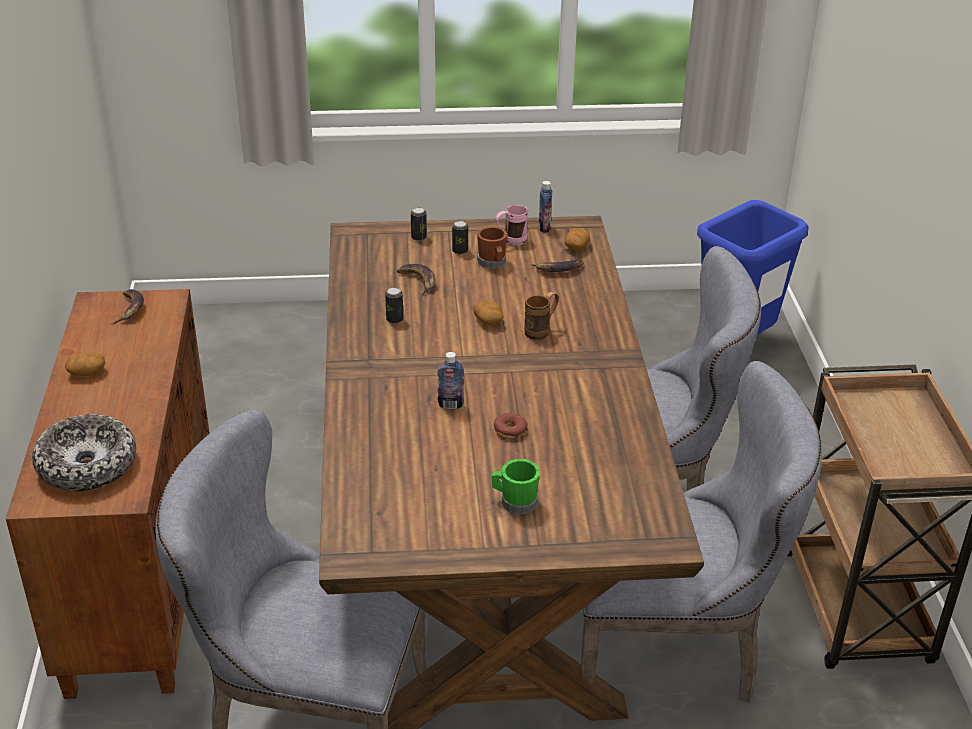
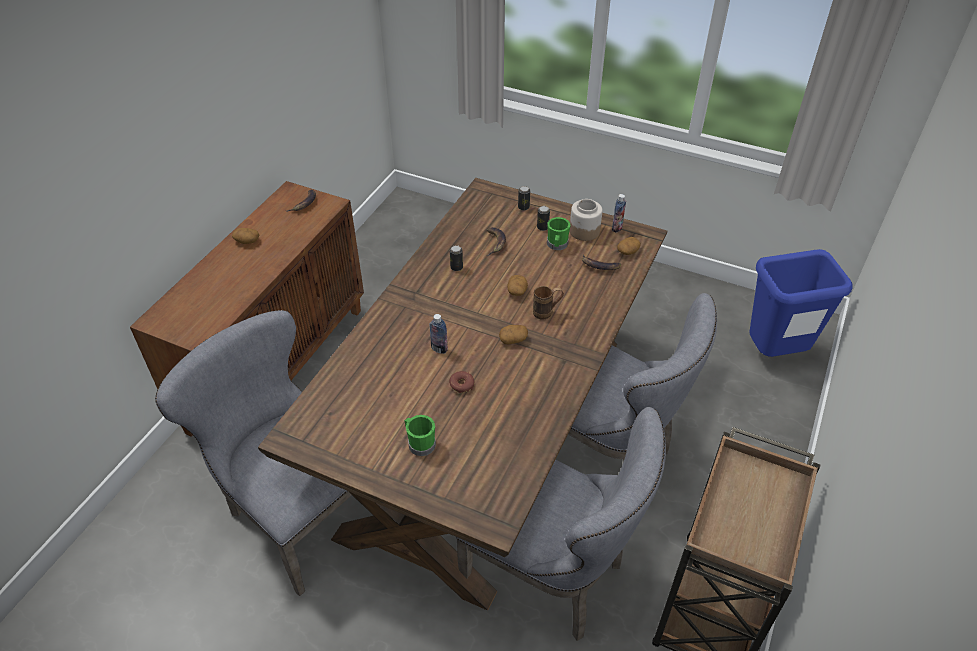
camera: 30 degrees right, 10 degrees up
bowl [32,414,136,491] -> none
brown mug [477,226,507,269] -> green mug [547,217,571,250]
pink mug [495,205,528,245] -> jar [570,199,603,241]
none -> potato [499,325,528,344]

